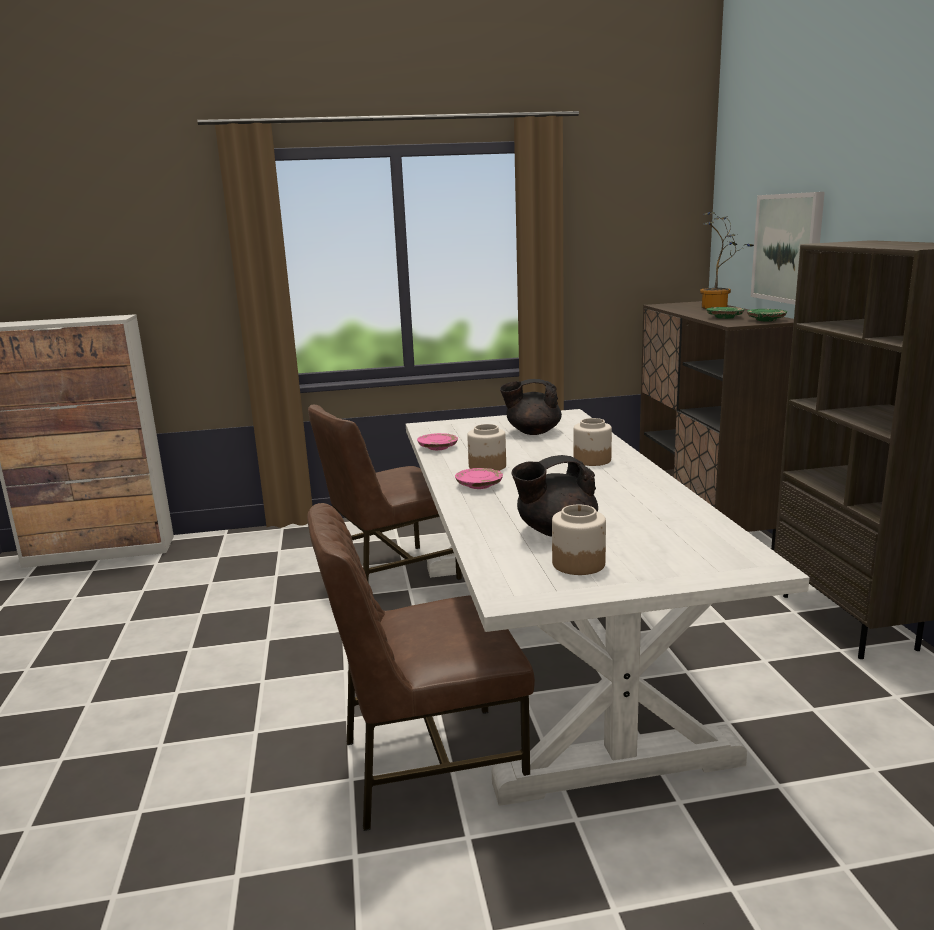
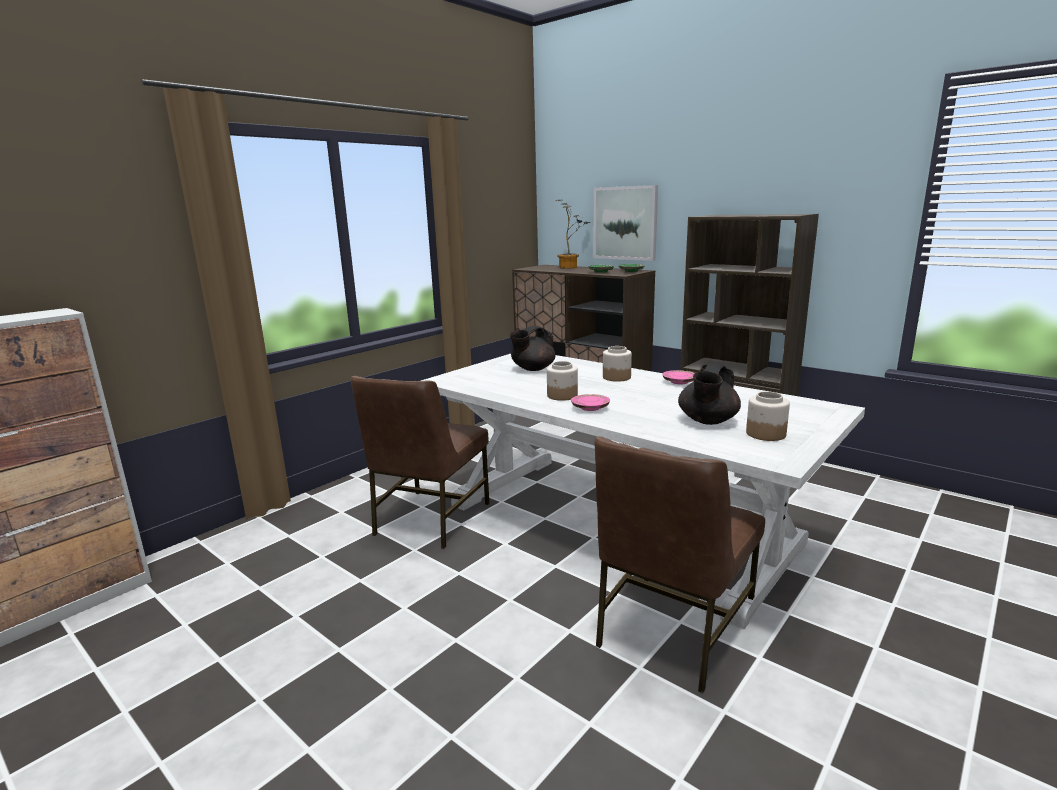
camera: 40 degrees left, 0 degrees up
pink plate [417,433,458,450] -> pink plate moved to [662,370,694,384]

